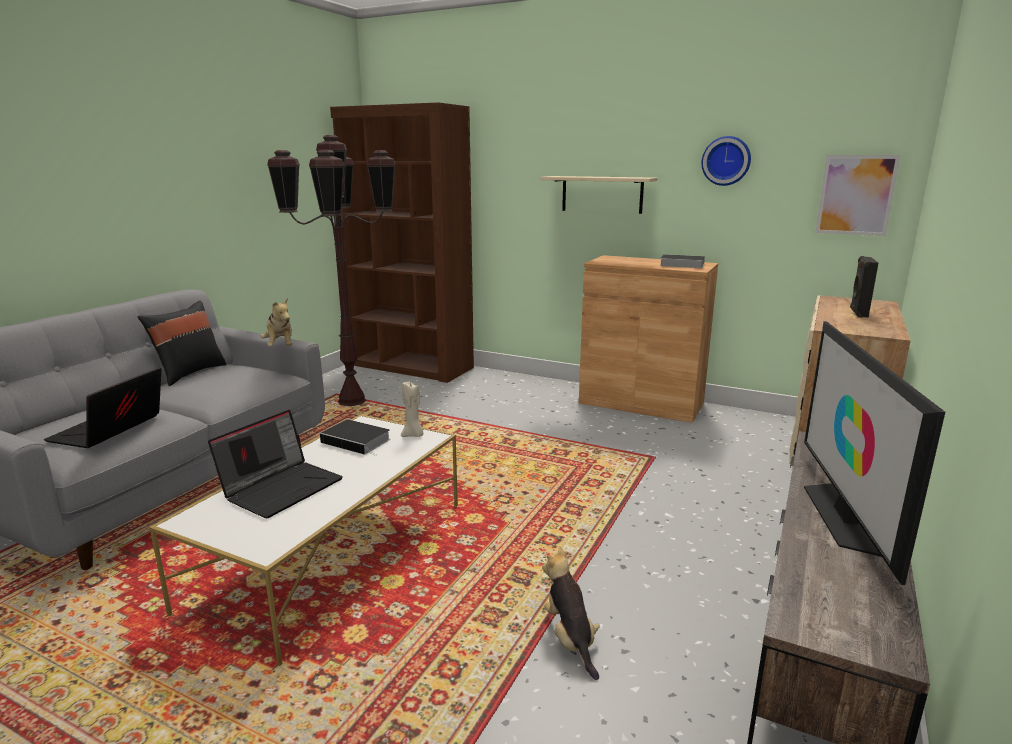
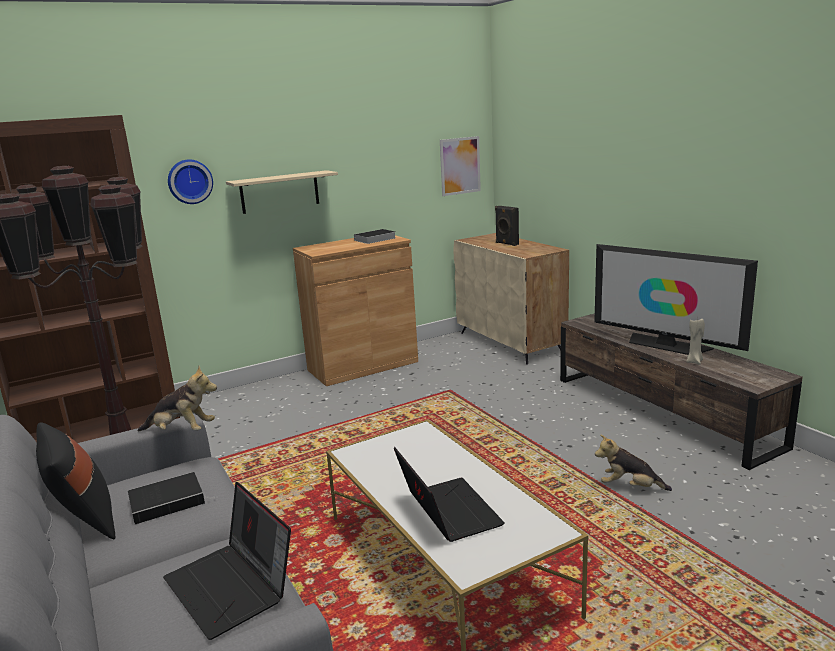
camera: 55 degrees left, 0 degrees up
book [320,420,391,456] -> book moved to [128,472,207,525]
beige candle [401,382,424,437] -> beige candle moved to [686,317,705,364]
wall clock [702,136,751,186] -> wall clock moved to [168,159,213,204]

